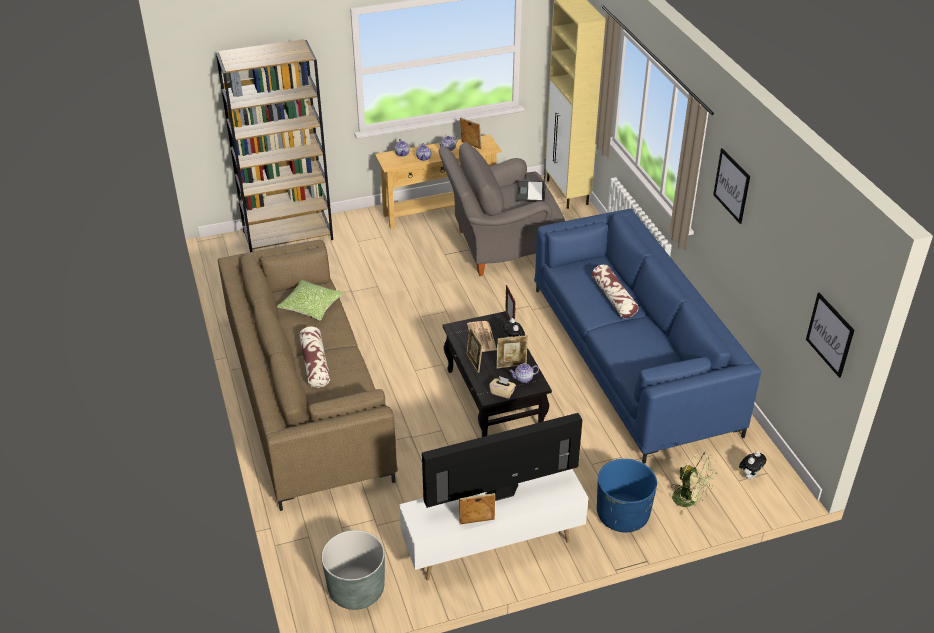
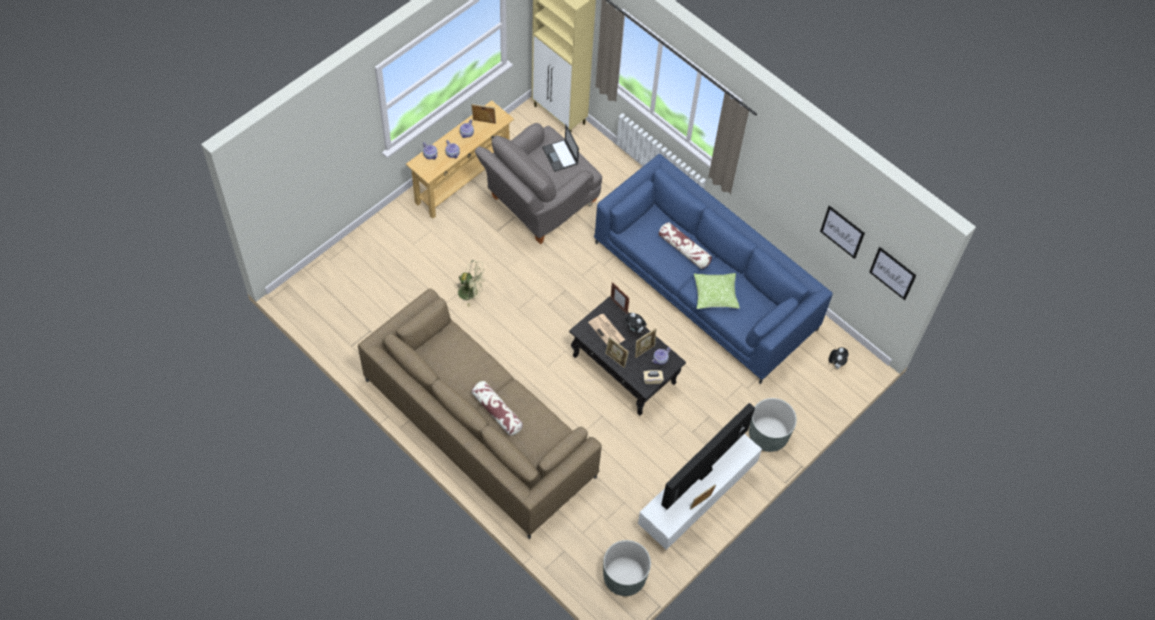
camera: 30 degrees left, 20 degrees up
brown bookcase [216,39,333,252] -> none
pillow [277,280,344,320] -> pillow moved to [694,273,740,309]
blue planter [597,459,657,532] -> grey planter [749,398,797,452]
green fan [671,451,717,515] -> green fan moved to [456,260,485,307]
picture [713,148,750,224] -> picture moved to [820,205,865,259]

